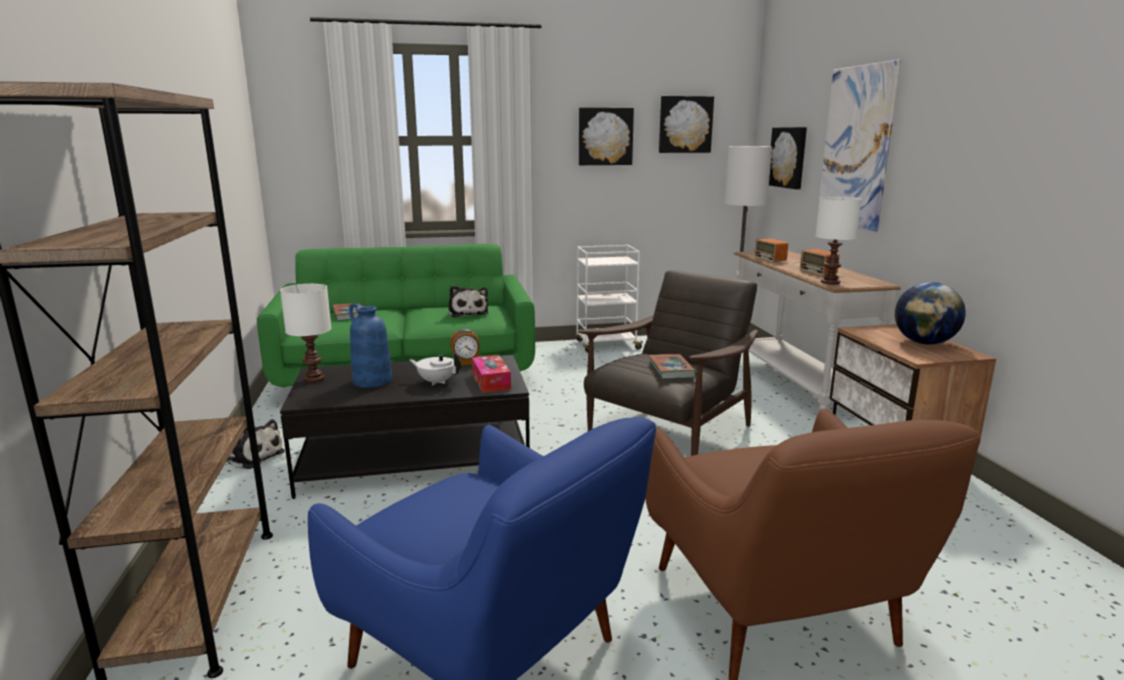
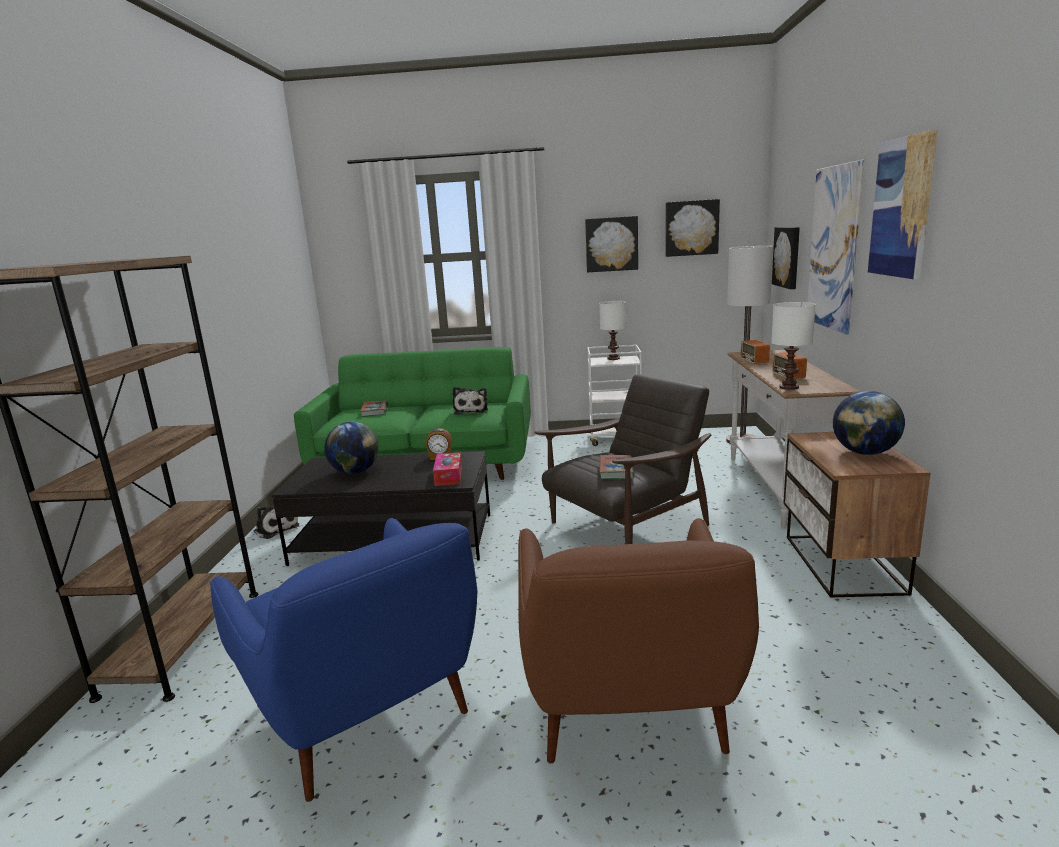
camera: 15 degrees right, 0 degrees up
white table lamp [280,284,331,383] -> white table lamp moved to [599,301,626,360]
blue vase [349,303,392,388] -> globe [324,422,379,474]
white teapot [410,352,461,386] -> none
none -> picture [868,129,938,280]

